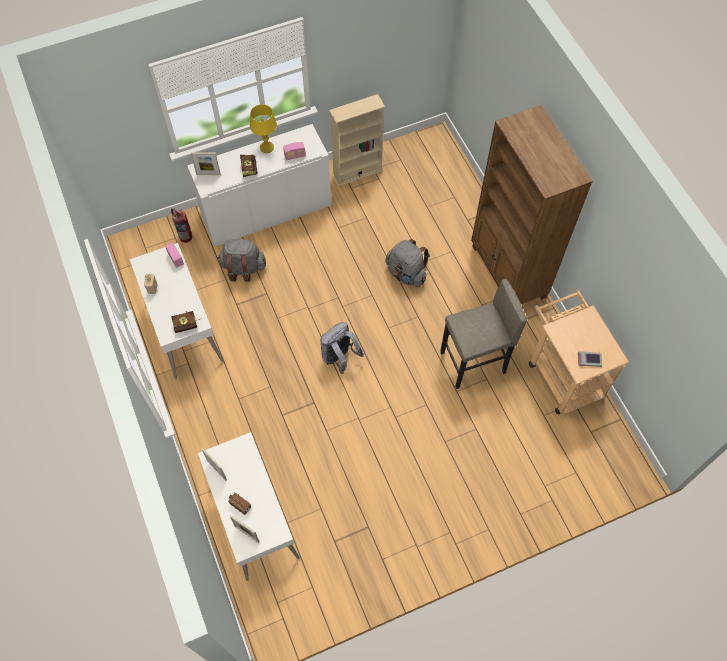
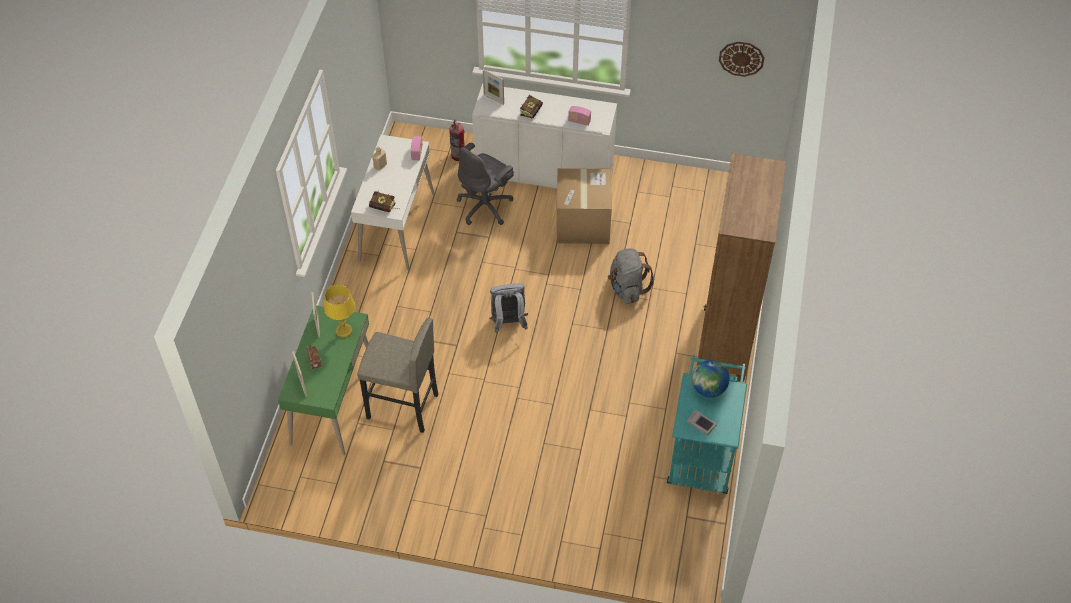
camera: 35 degrees right, 10 degrees down
white desk [198,432,300,581] -> green desk [278,305,369,456]
grey backpack [217,239,266,282] -> grey office chair [456,143,514,225]
yellow table lamp [250,104,277,153] -> yellow table lamp moved to [324,285,355,338]
beige bookcase [329,94,385,186] -> none
grey stool [440,279,527,389] -> grey stool moved to [357,318,439,433]
beige cart [529,289,629,415] -> turquoise cart [667,355,747,494]
none -> cardboard box [557,168,612,244]
none -> globe [692,360,729,397]
none -> wall clock [719,41,764,77]

